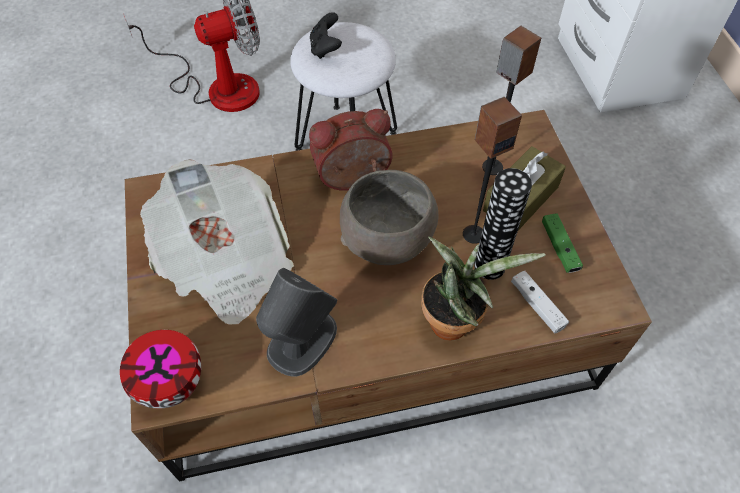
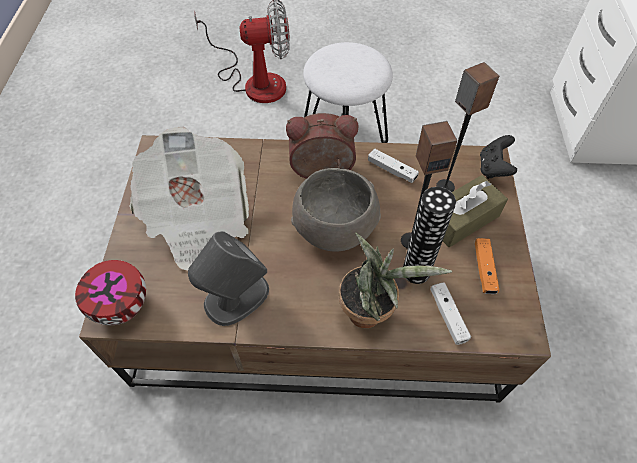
camera: 15 degrees right, 0 degrees up
black game controller [310,12,342,59] -> black game controller moved to [480,135,517,179]
green game controller [542,213,583,273] -> orange game controller [475,238,499,294]
none -> white game controller [368,149,419,183]

